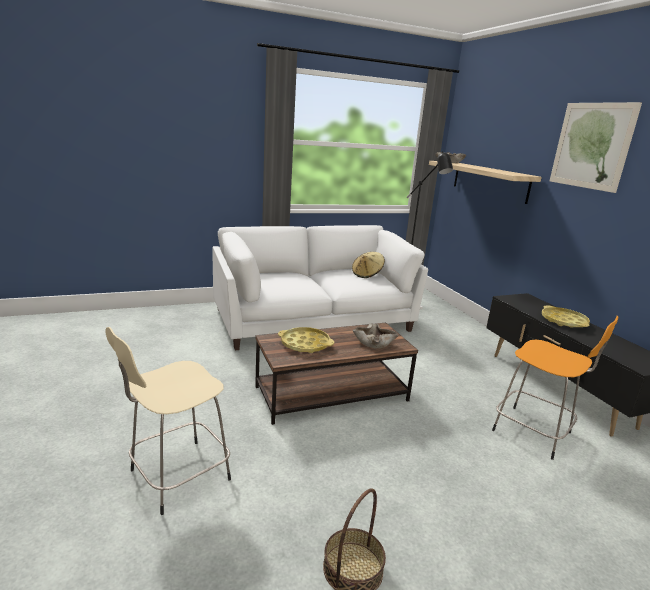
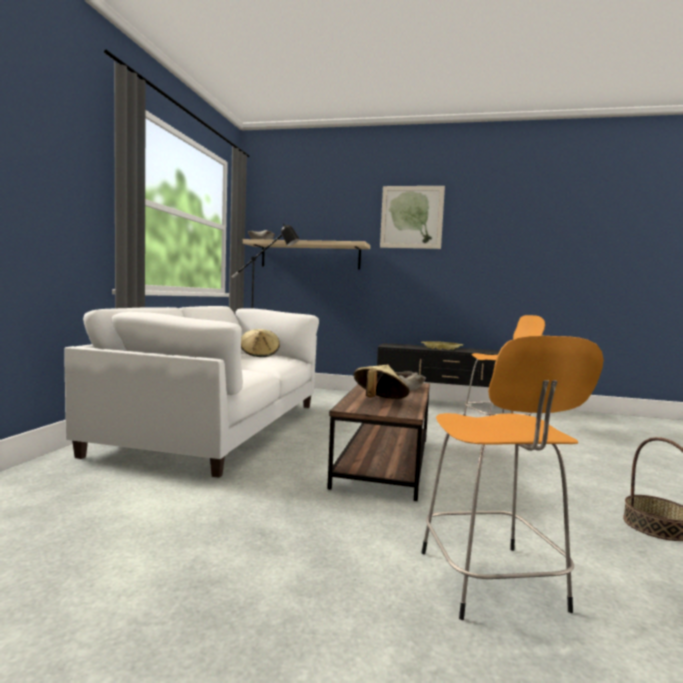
camera: 55 degrees left, 15 degrees down
beige stool [105,327,231,515] -> orange stool [421,336,604,620]
yellow tray [278,327,334,353] -> beige hat [354,365,410,399]

